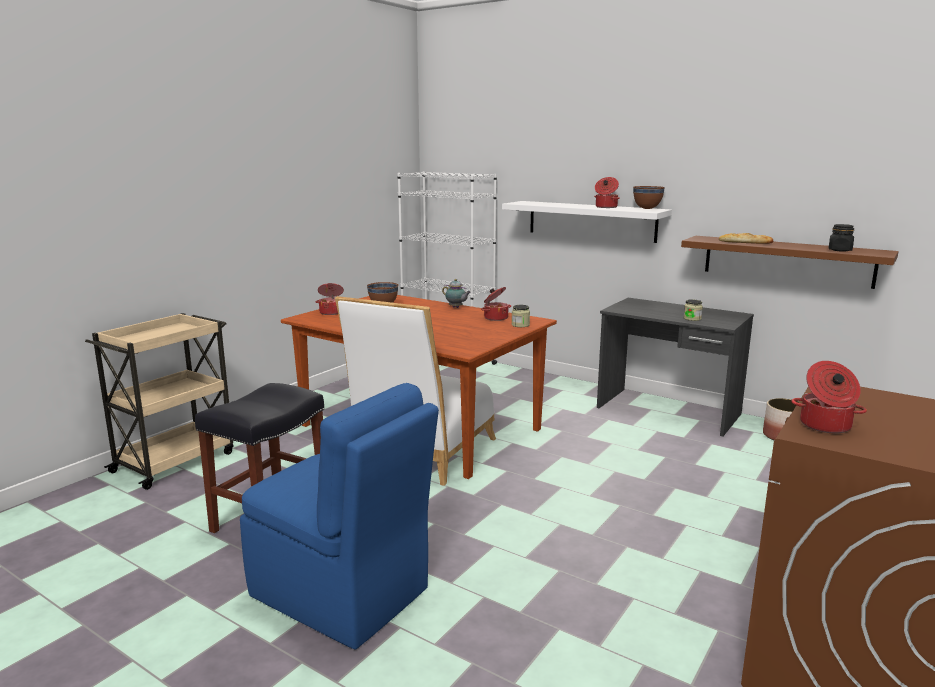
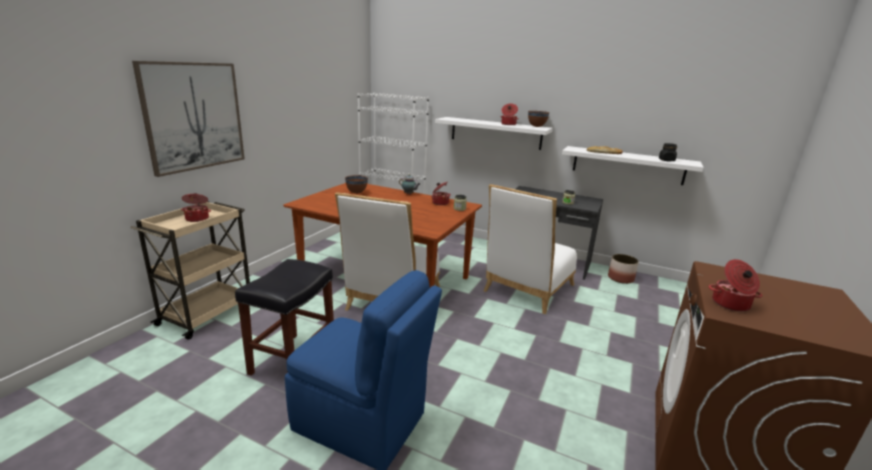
camera: 10 degrees left, 5 degrees up
cooking pot [315,283,344,315] -> cooking pot moved to [181,193,211,222]
brown shelf [681,236,899,289] -> white shelf [562,146,704,185]
none -> picture [132,61,245,177]
none -> white chair [483,184,577,314]

